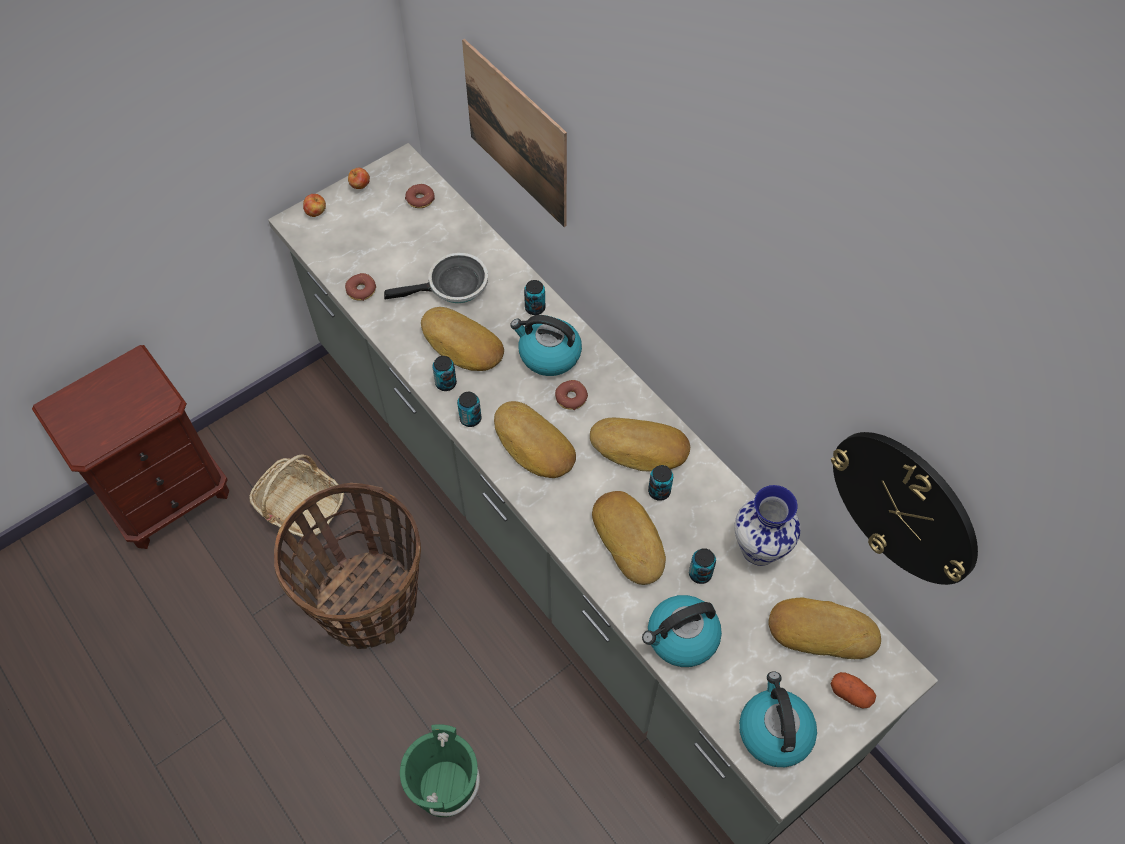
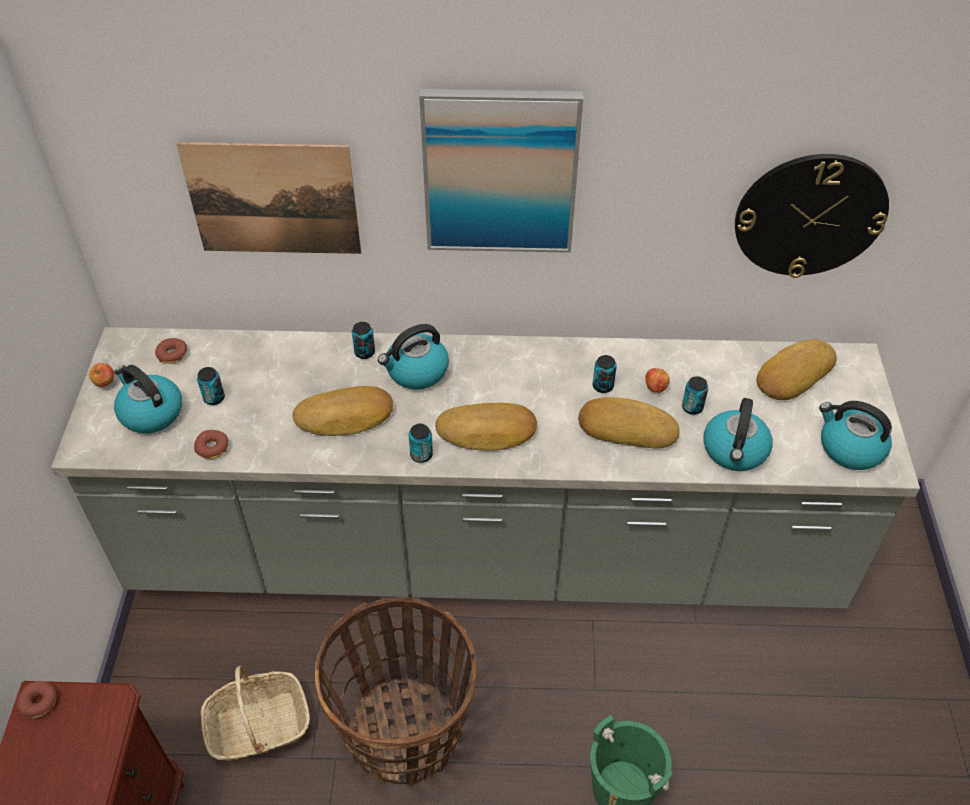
camera: 50 degrees left, 10 degrees down
apple [303,194,326,217] -> apple moved to [645,368,670,393]
frying pan [384,253,488,303] -> none
can [432,356,457,391] -> can moved to [197,367,225,405]
donut [555,380,588,410] -> donut moved to [17,681,56,718]
bread [590,418,690,471] -> none
vase [734,485,800,566] -> none
potato [830,672,876,708] -> none
none -> kettle [114,365,182,434]
none -> picture [419,89,583,253]

